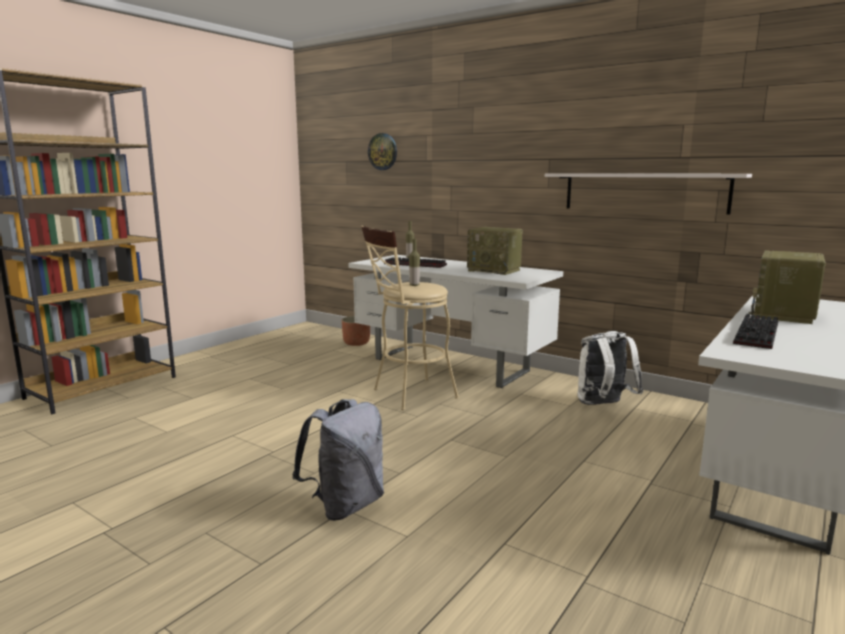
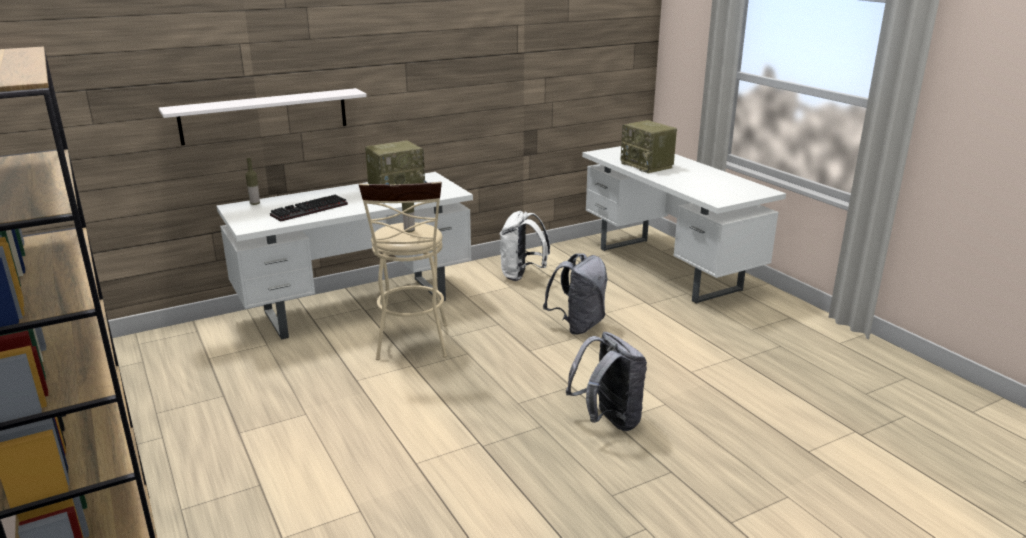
camera: 65 degrees left, 10 degrees up
planter [342,316,370,346] -> none
wall clock [368,133,397,170] -> none
white shelf [545,173,752,215] -> white shelf moved to [159,88,367,145]
keyboard [733,314,778,349] -> none
none -> grey backpack [543,253,608,335]

